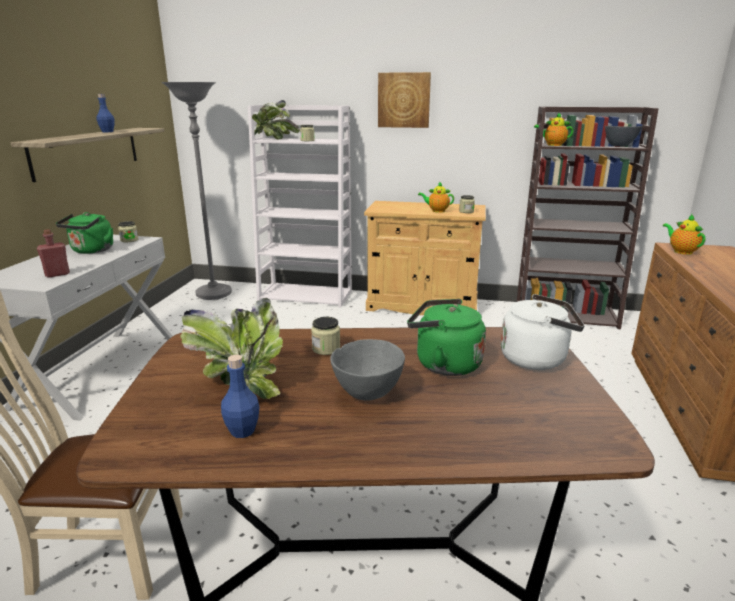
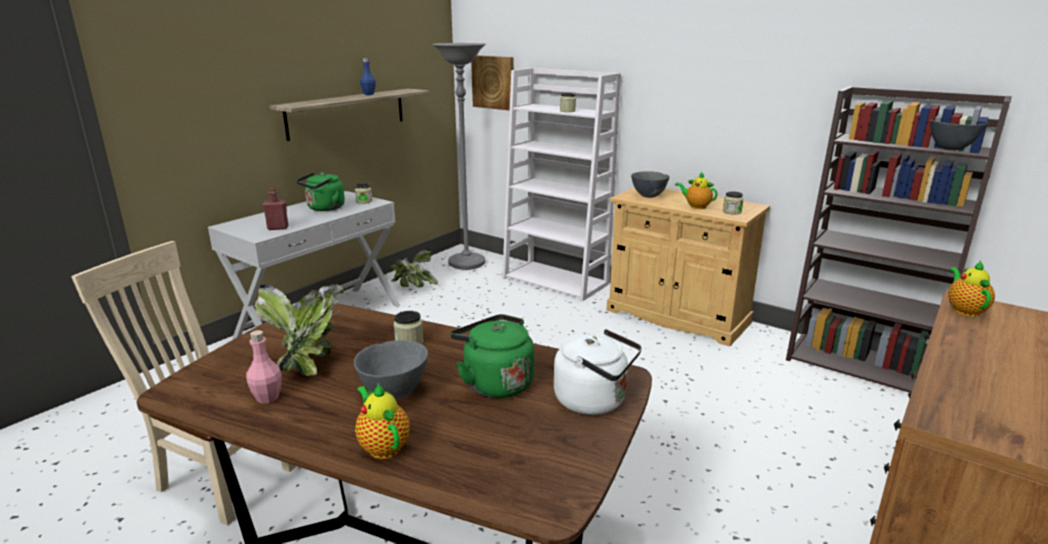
camera: 25 degrees right, 0 degrees up
blue bottle [221,355,259,438] -> pink bottle [246,330,282,404]
potted plant [252,100,300,140] -> potted plant moved to [390,249,438,288]
picture [378,72,431,128] -> picture moved to [471,56,514,111]
teapot [534,113,573,146] -> teapot moved to [355,384,410,459]
none -> grey bowl [631,171,670,198]

